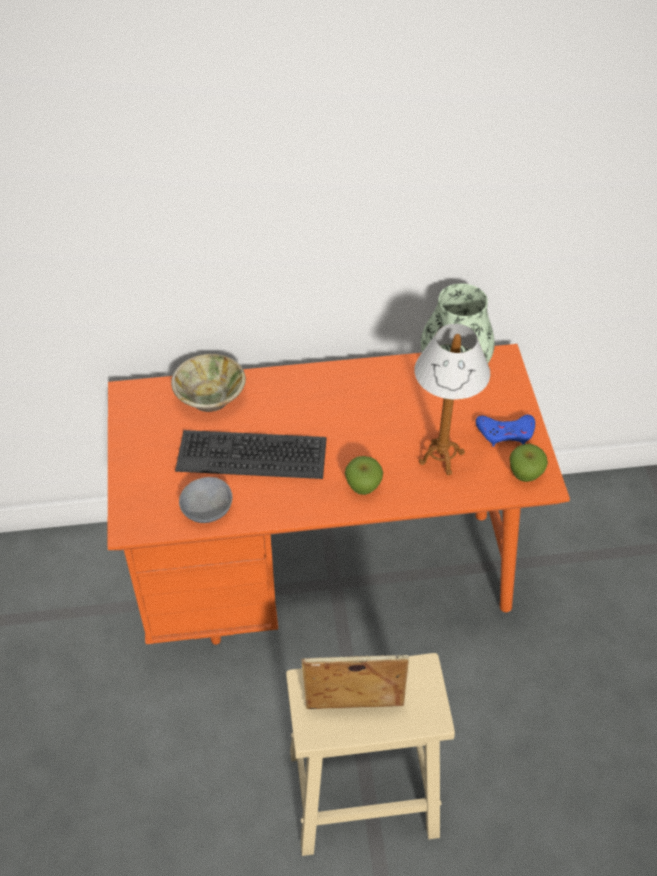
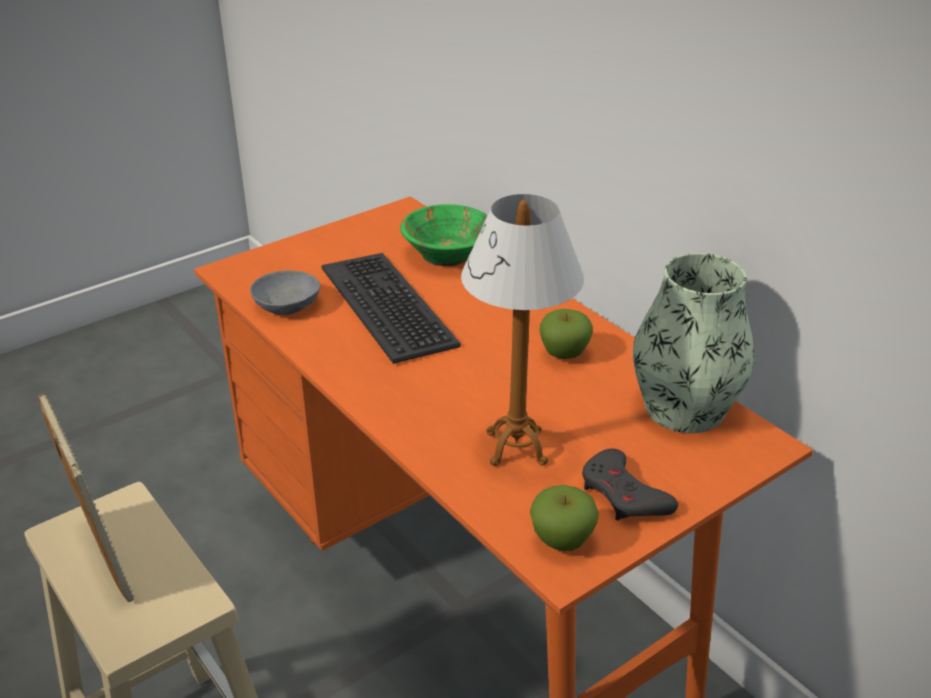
camera: 60 degrees right, 15 degrees down
beige bowl [171,354,246,412] -> green bowl [400,204,487,266]
apple [345,456,383,495] -> apple moved to [540,309,593,359]
blue game controller [476,415,535,447] -> grey game controller [582,448,678,521]

